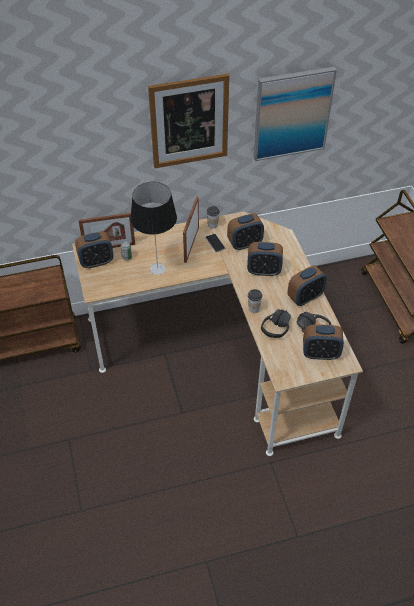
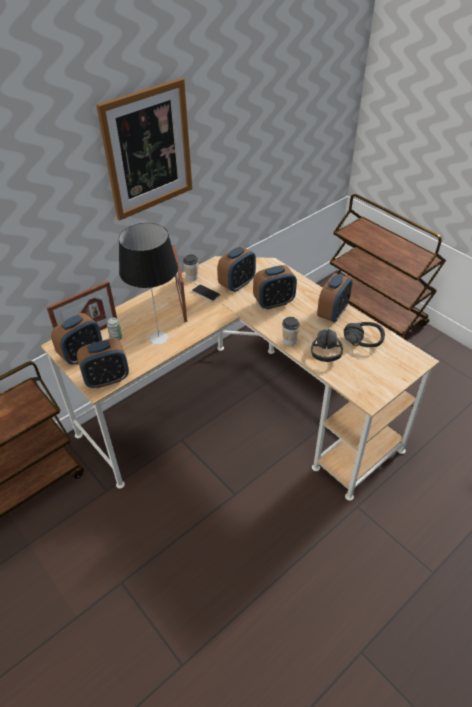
camera: 25 degrees left, 5 degrees down
picture [254,67,337,161] -> none
alarm clock [303,324,344,360] -> alarm clock moved to [77,339,129,388]

